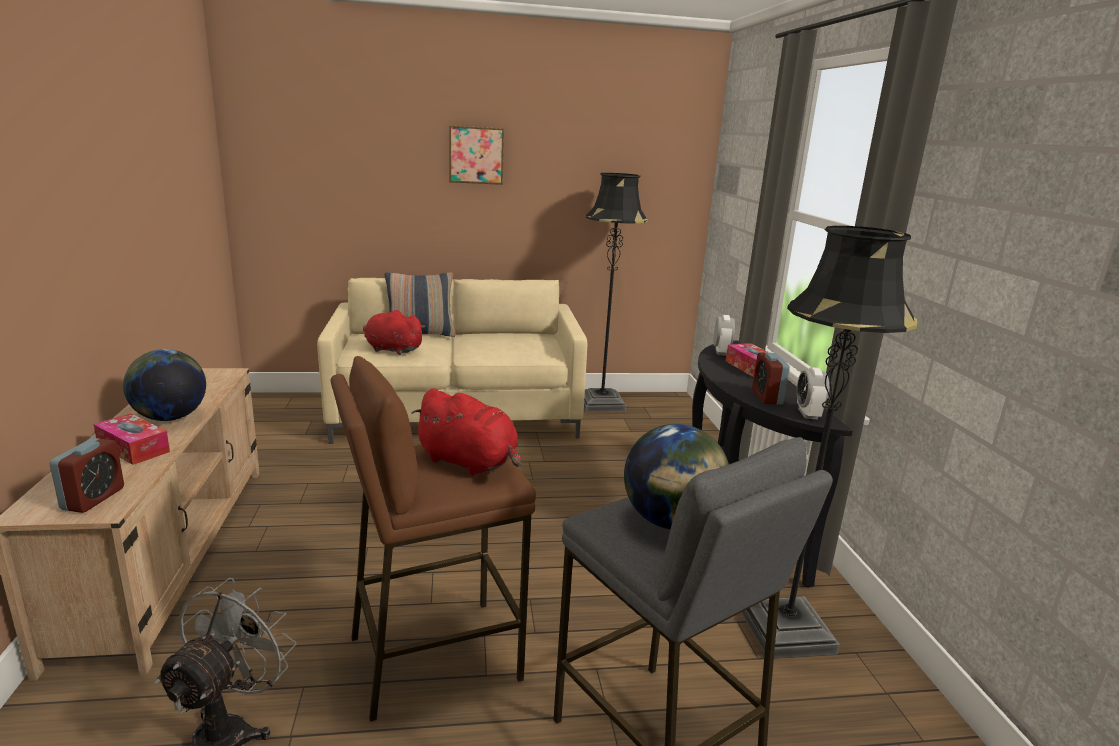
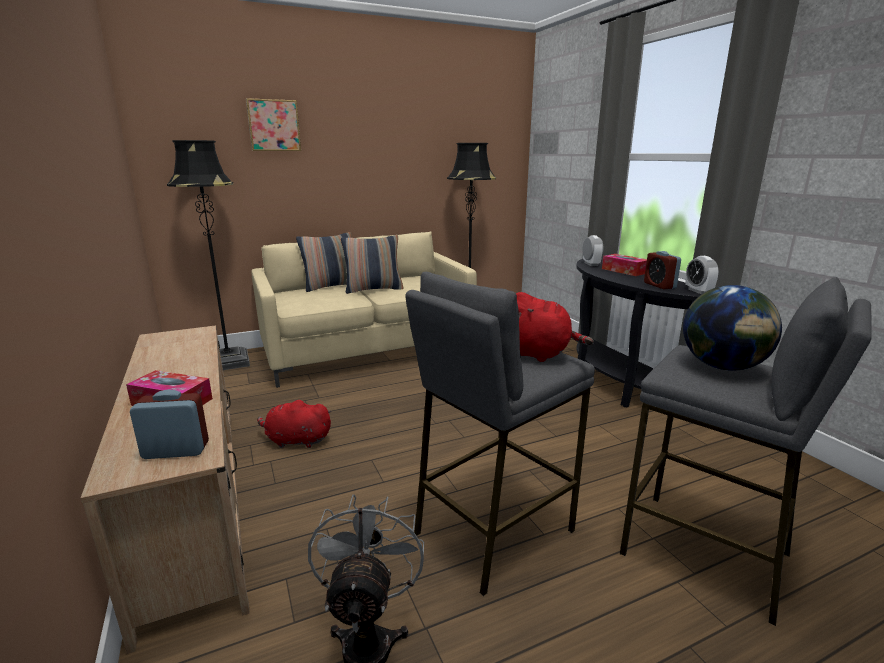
camera: 15 degrees left, 0 degrees up
alarm clock [50,438,124,513] -> alarm clock turned 90 degrees counterclockwise [130,389,209,459]
globe [123,349,206,421] -> none
brown stool [331,356,536,722] -> grey stool [405,272,595,596]
red plush toy [363,310,425,355] -> red plush toy moved to [257,399,331,448]
picture [449,125,504,185] -> picture moved to [246,98,301,151]
black floor lamp [741,226,917,658] -> black floor lamp moved to [167,140,250,370]
none -> pillow [341,235,404,294]

